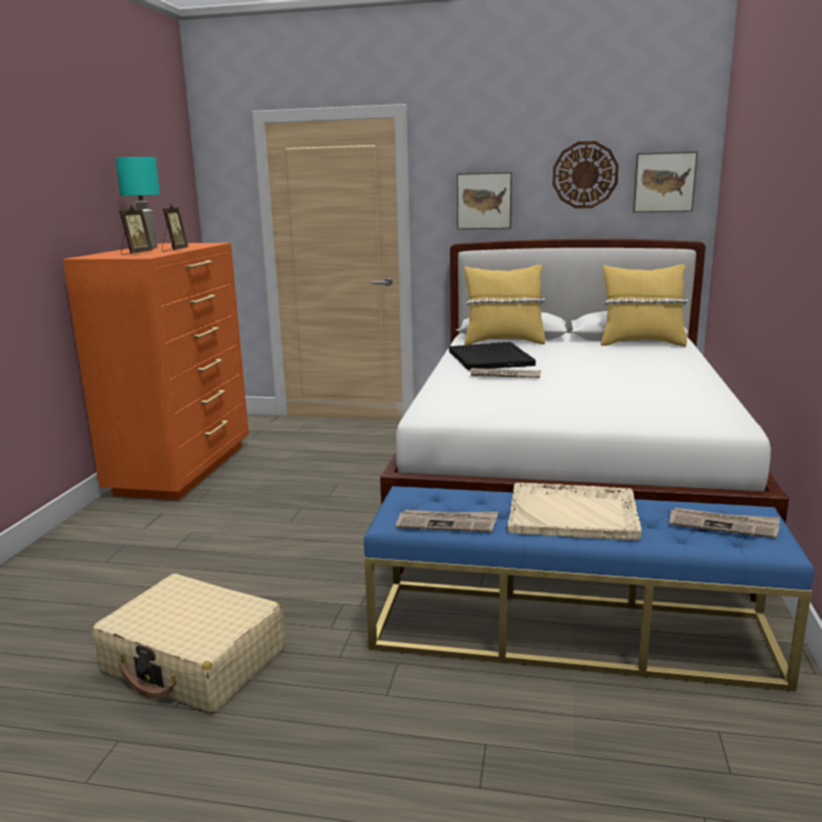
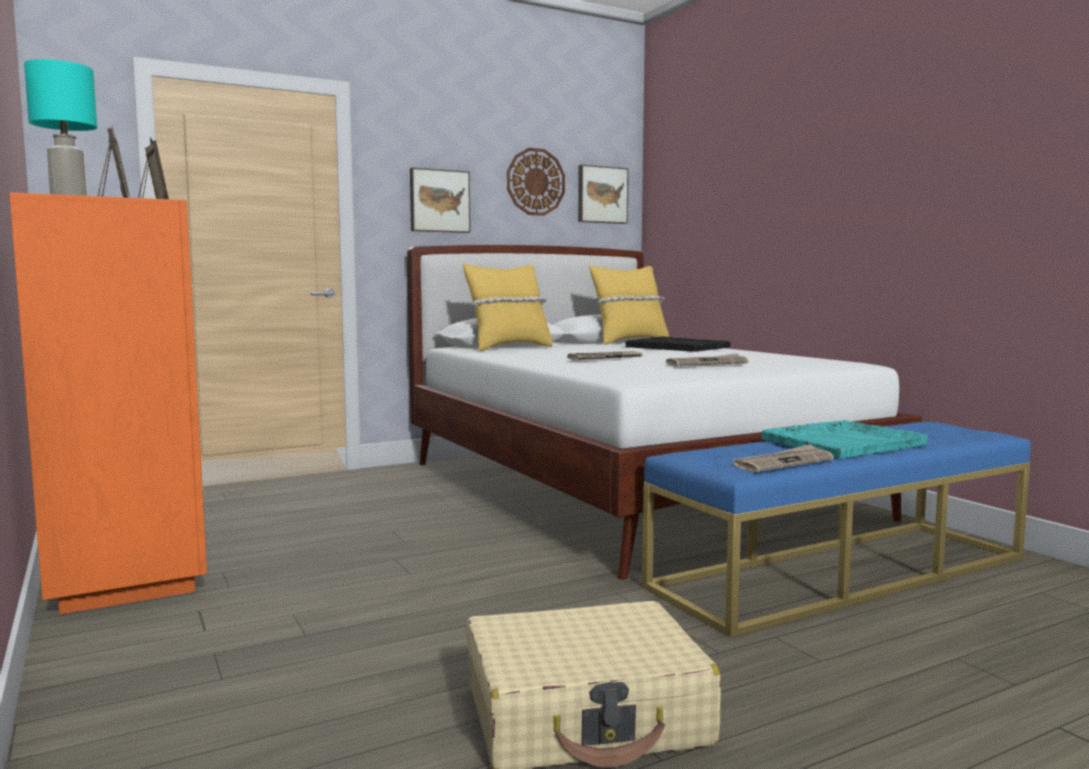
camera: 40 degrees left, 10 degrees down
black tray [449,342,536,370] -> black tray moved to [625,336,731,352]
beige tray [507,482,642,540] -> turquoise tray [762,420,928,458]
newspaper [669,507,780,539] -> newspaper moved to [666,353,748,366]

